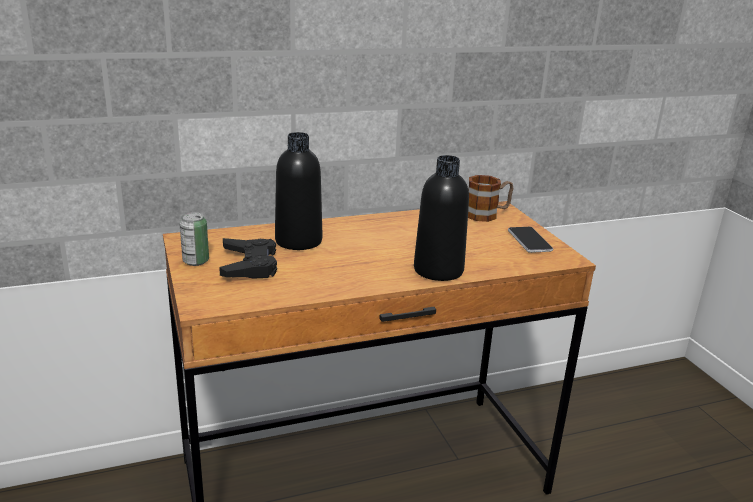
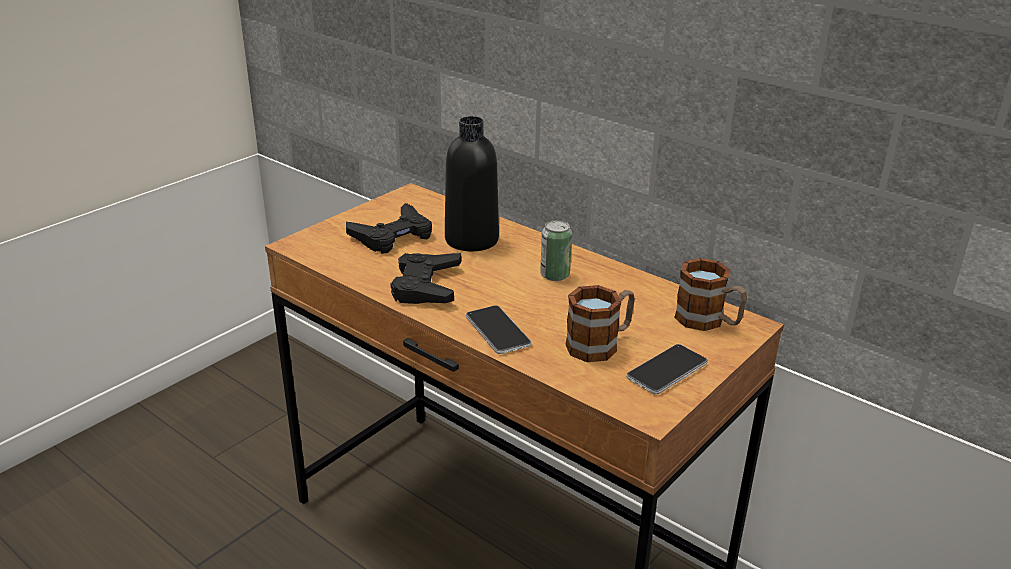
camera: 60 degrees right, 5 degrees up
can [180,212,209,266] -> can moved to [540,220,572,281]
black bottle [414,155,469,281] -> phone [466,305,532,354]
none -> black game controller [391,253,461,304]
none -> mug [565,285,635,362]

